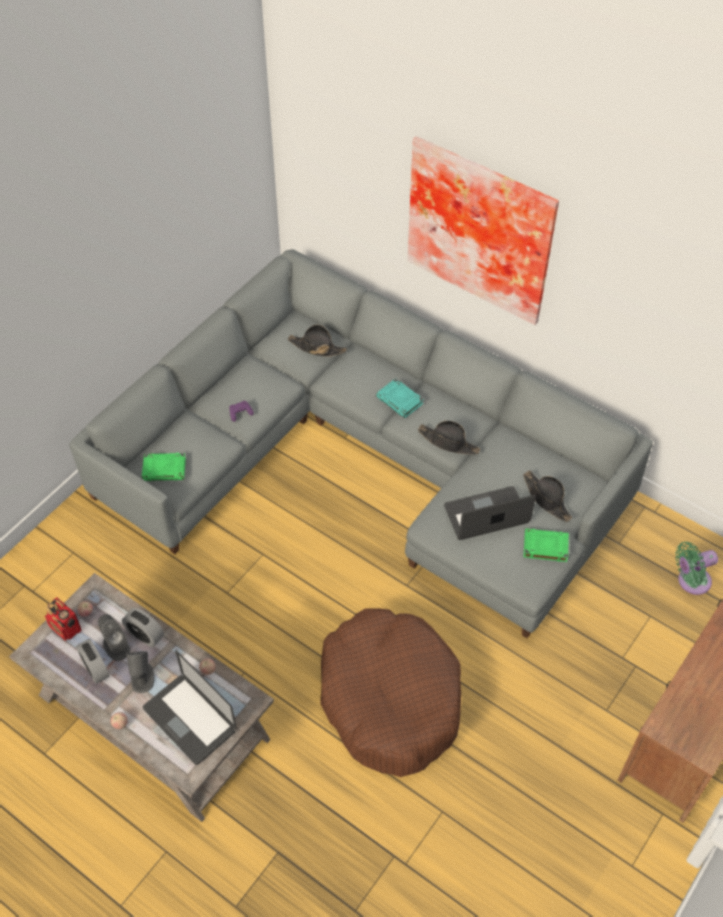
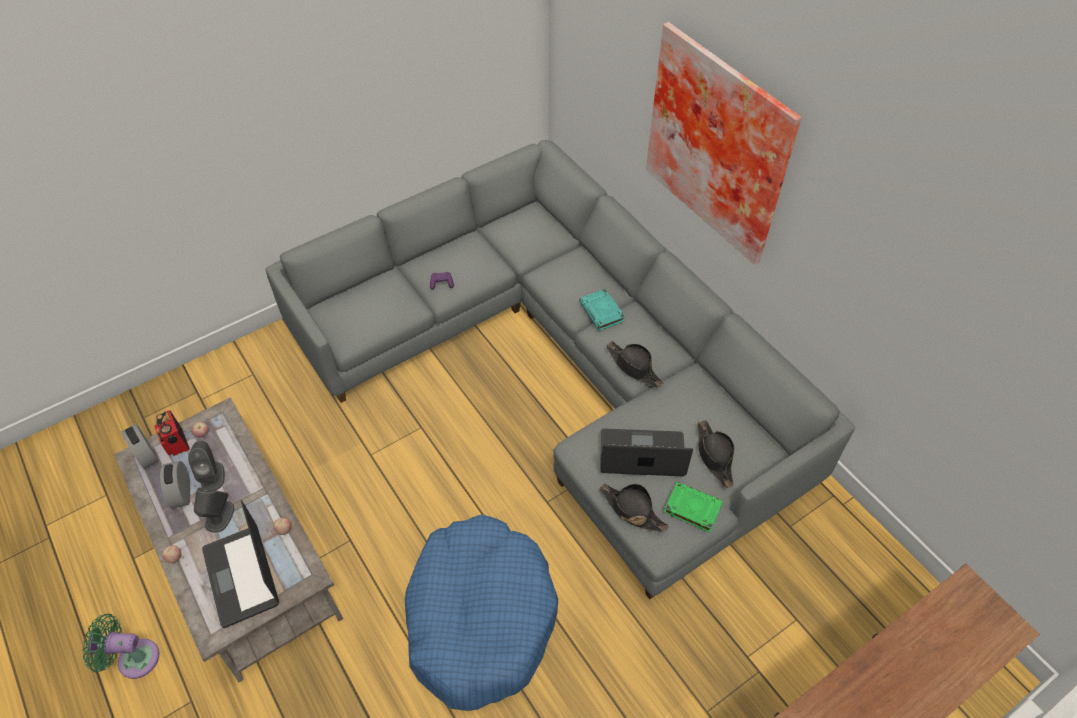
camera: 20 degrees right, 0 degrees up
alarm clock [122,608,164,647] -> alarm clock moved to [121,424,159,469]
green book [142,453,186,481] -> none
black hat [288,325,347,357] -> black hat moved to [599,483,669,532]
brown dog bed [320,609,461,777] -> blue dog bed [405,514,558,711]
green fan [675,542,718,595] -> green fan moved to [82,614,160,679]

